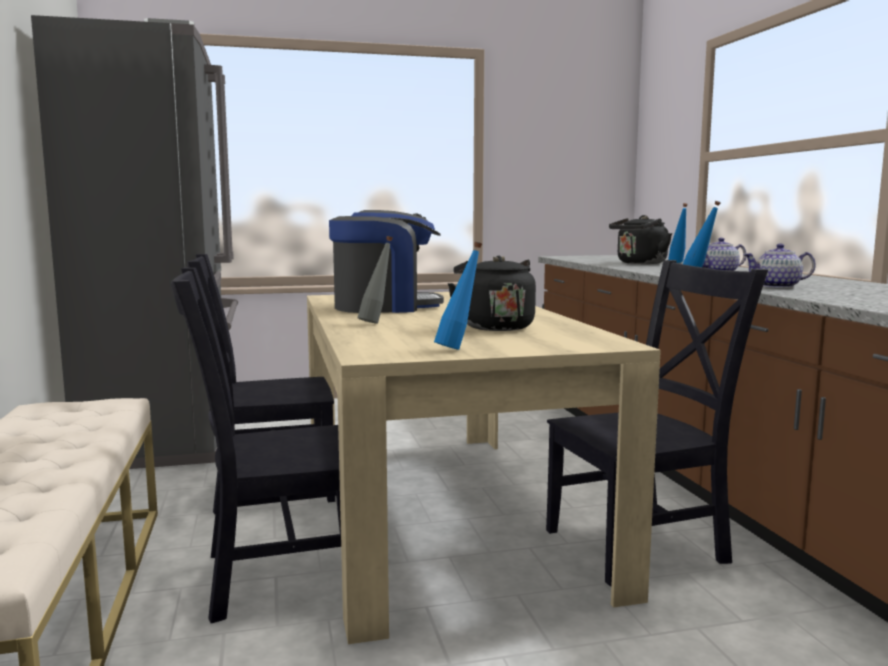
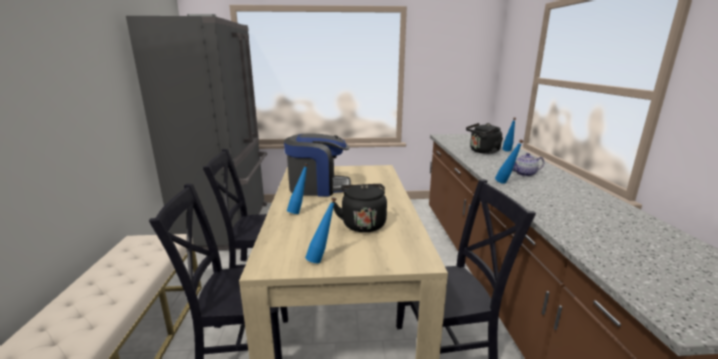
camera: 10 degrees right, 10 degrees up
grey bottle [357,236,393,324] -> blue bottle [287,163,308,214]
teapot [743,244,816,288] -> none

